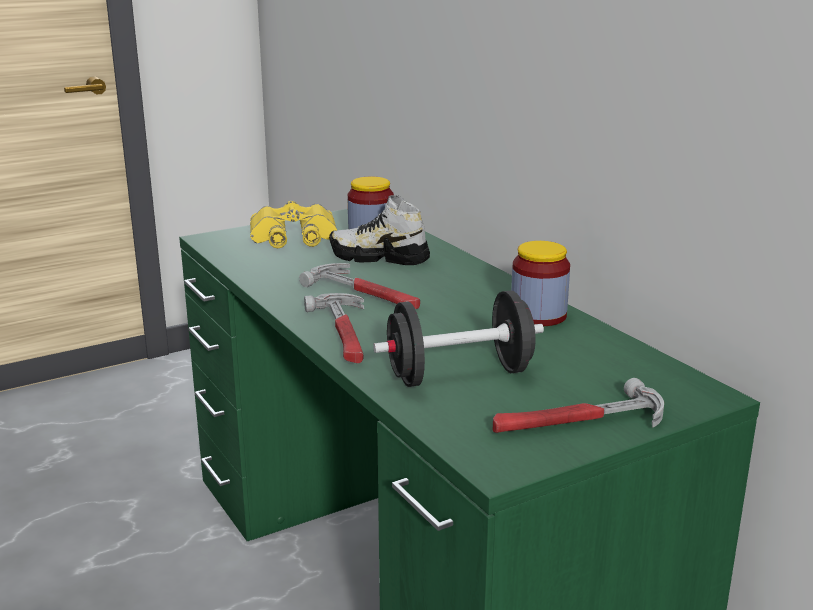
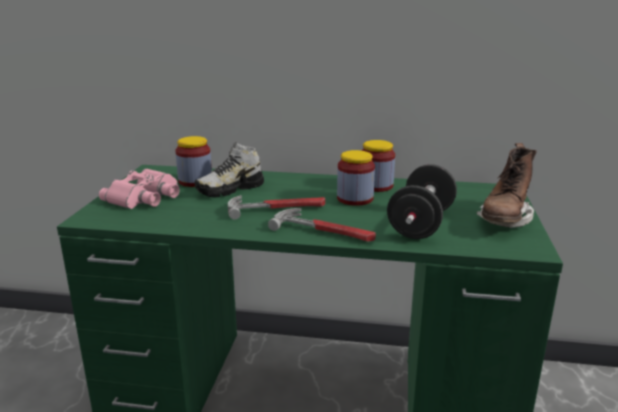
camera: 50 degrees left, 0 degrees up
yellow binoculars [250,201,337,248] -> pink binoculars [99,168,180,209]
hammer [493,378,664,433] -> brown boot [477,143,537,228]
none -> jar [337,150,375,206]

